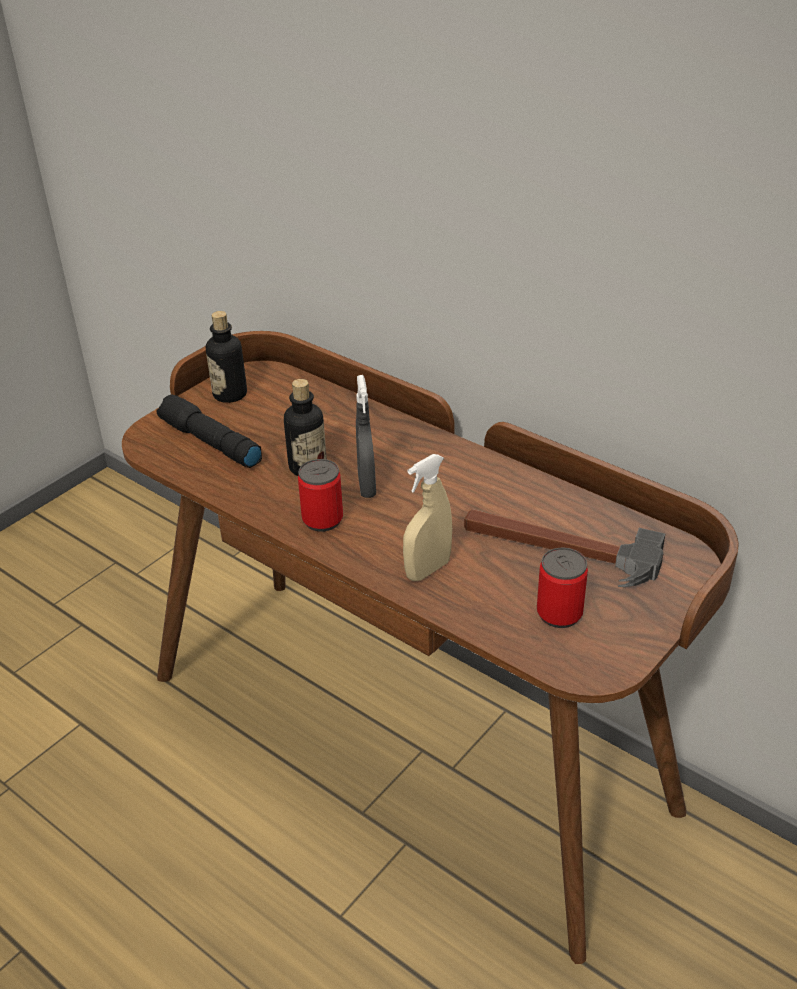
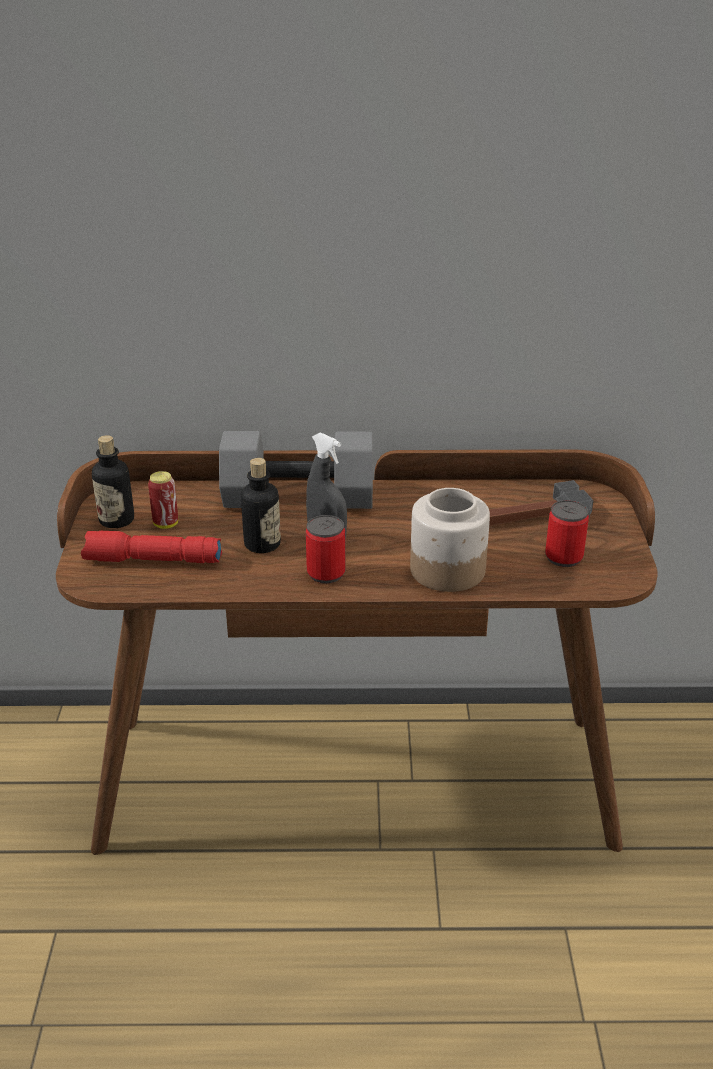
camera: 40 degrees left, 5 degrees down
black flashlight [157,395,262,468] -> red flashlight [81,531,222,563]
beige spray bottle [403,454,452,581] -> jar [410,488,490,592]
none -> can [148,471,178,529]
none -> grey dumbbell [219,431,373,509]

